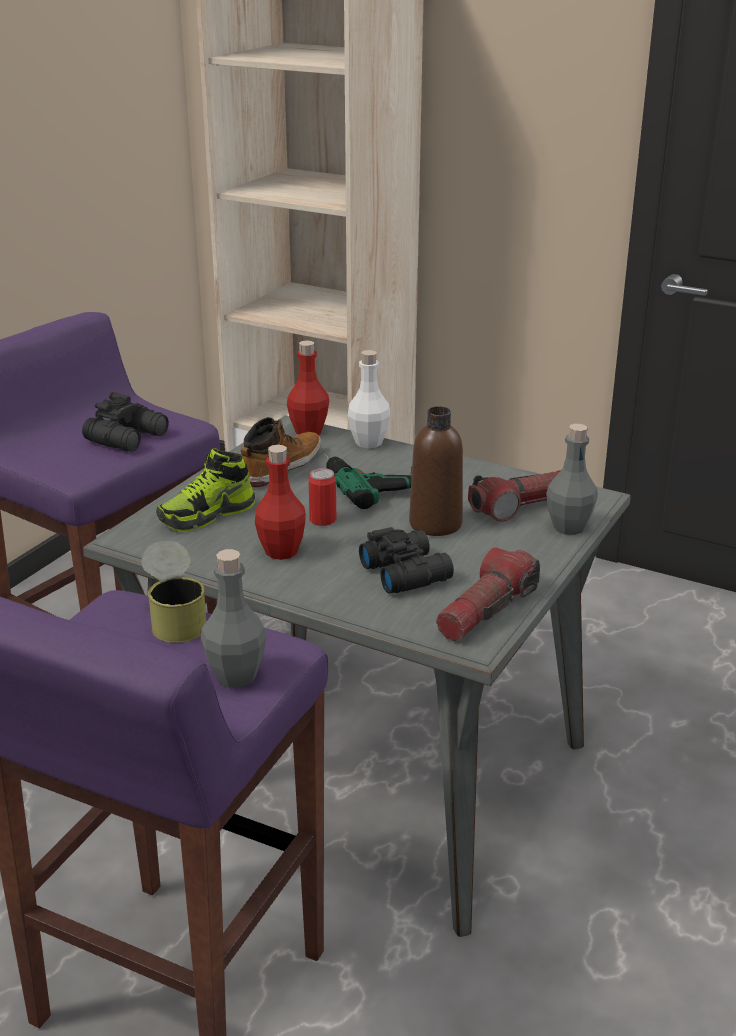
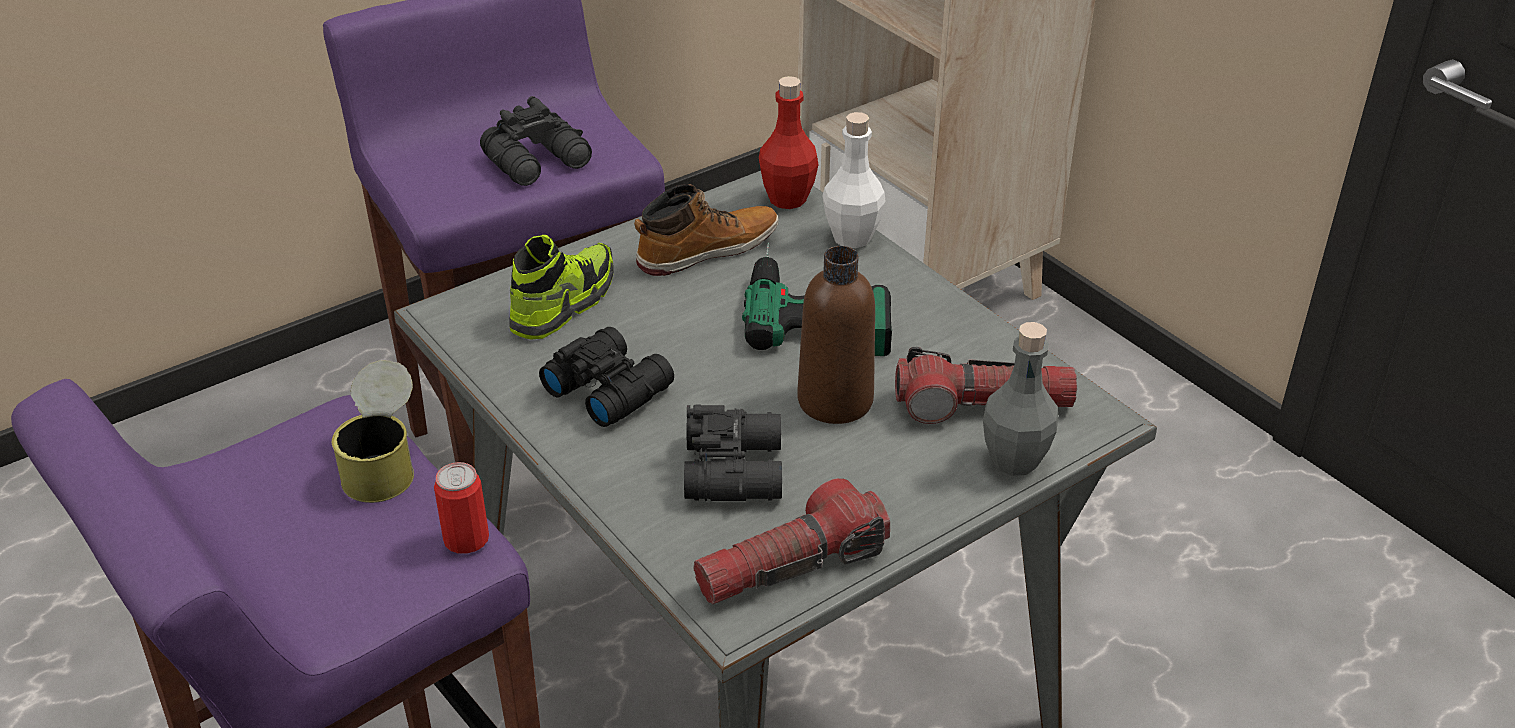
camera: 25 degrees right, 10 degrees up
shoe [156,448,255,531] -> shoe turned 135 degrees clockwise [509,235,613,340]
grey bottle [201,549,267,688] -> none
red bottle [255,445,306,560] -> black binoculars [539,327,674,427]
can [309,468,336,526] -> can moved to [434,462,489,554]

